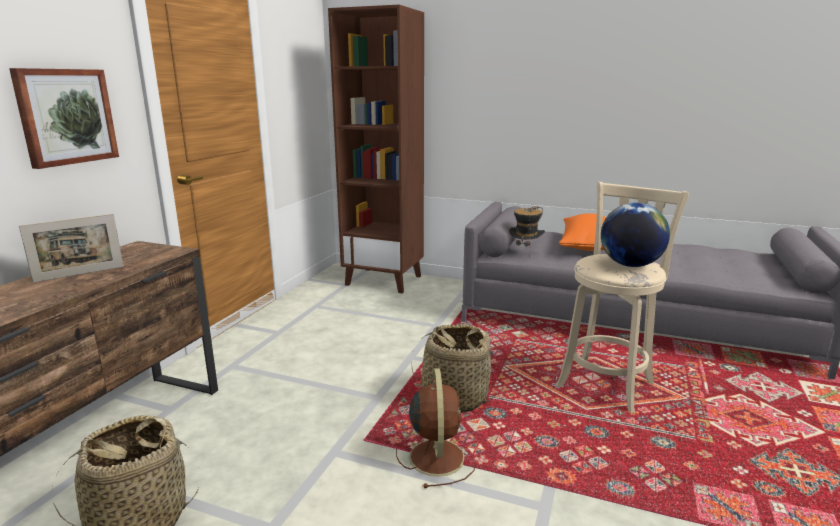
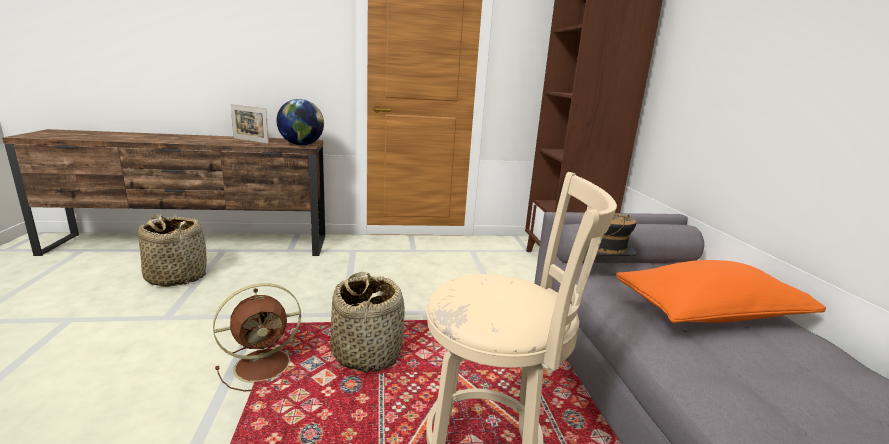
camera: 60 degrees right, 0 degrees up
picture [9,68,119,169] -> none
globe [601,202,670,267] -> globe moved to [277,99,324,145]

